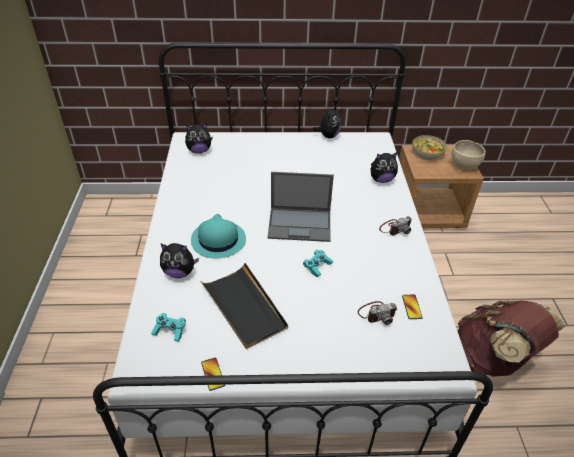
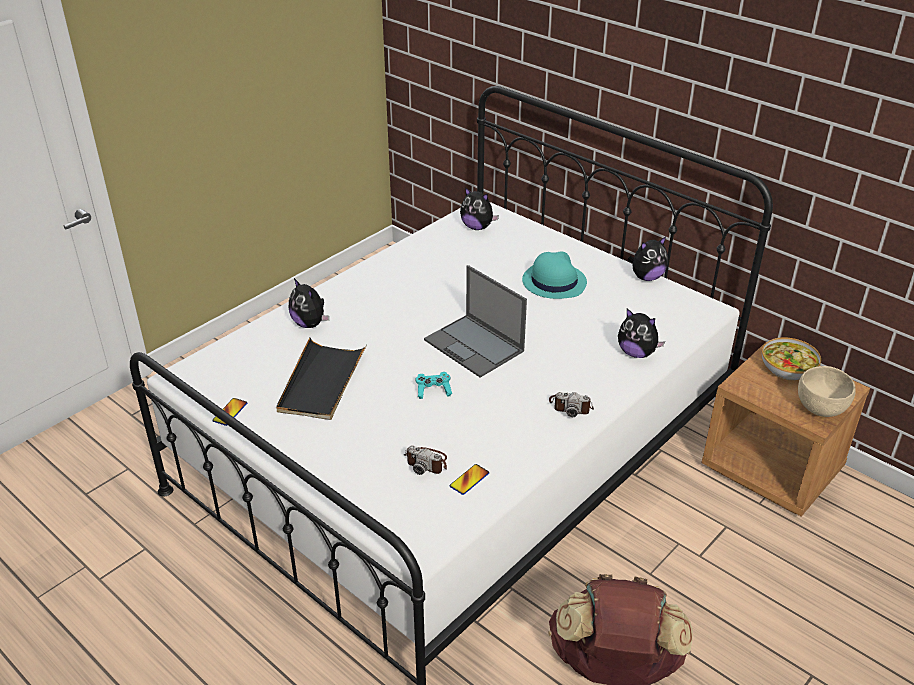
camera: 45 degrees right, 5 degrees down
turquoise game controller [151,313,186,342] -> none
turquoise hat [191,214,246,259] -> turquoise hat moved to [522,252,587,299]

